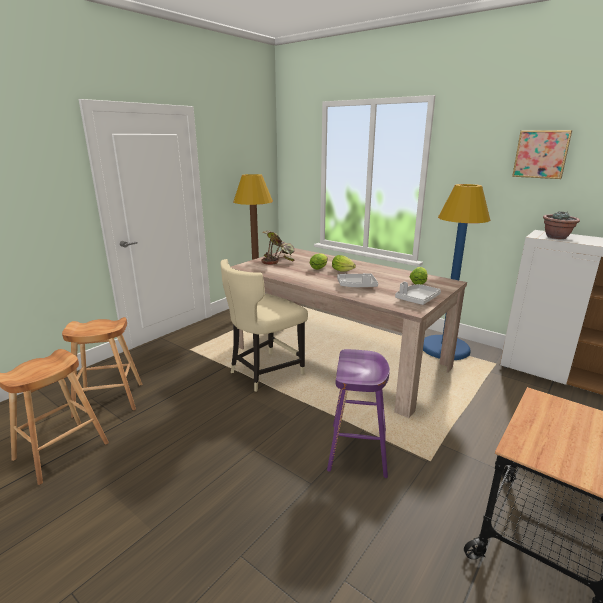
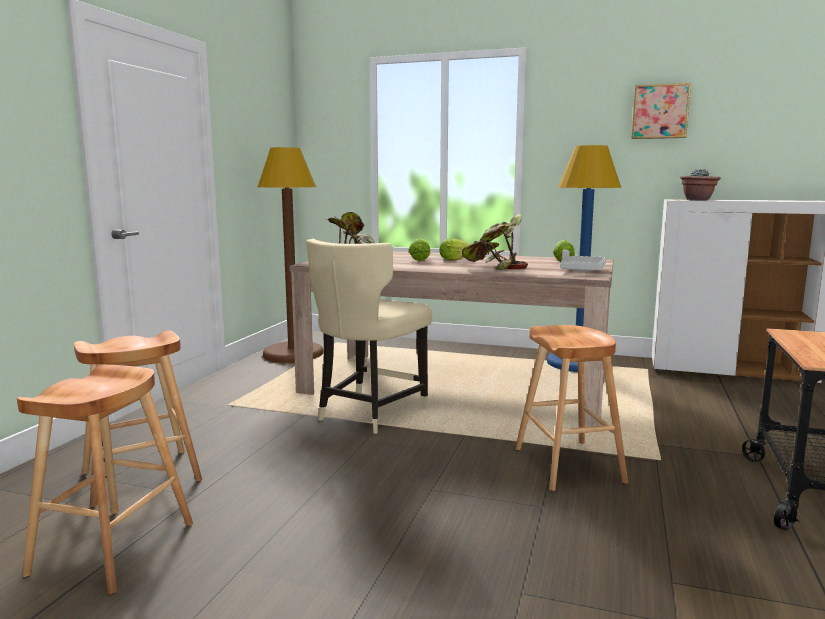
camera: 20 degrees left, 10 degrees down
purple stool [327,349,390,478] -> brown stool [515,325,628,491]
grey tray [337,273,378,287] -> potted plant [462,214,528,270]

